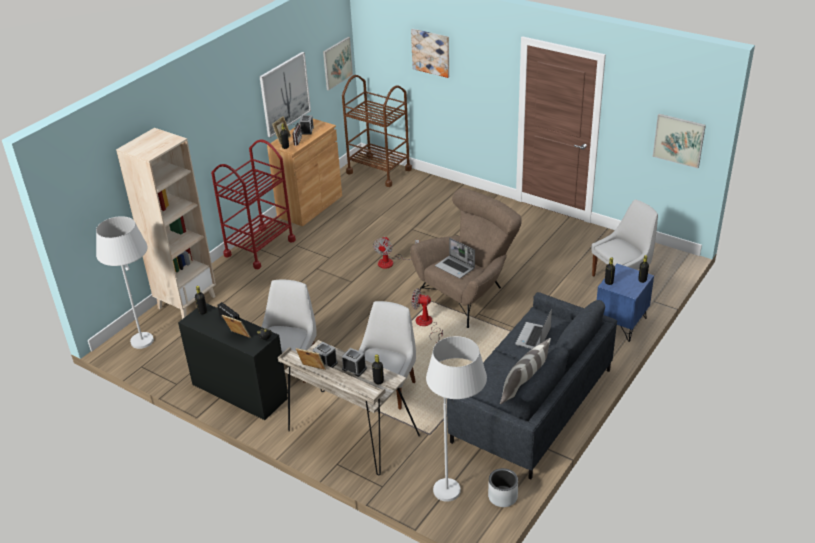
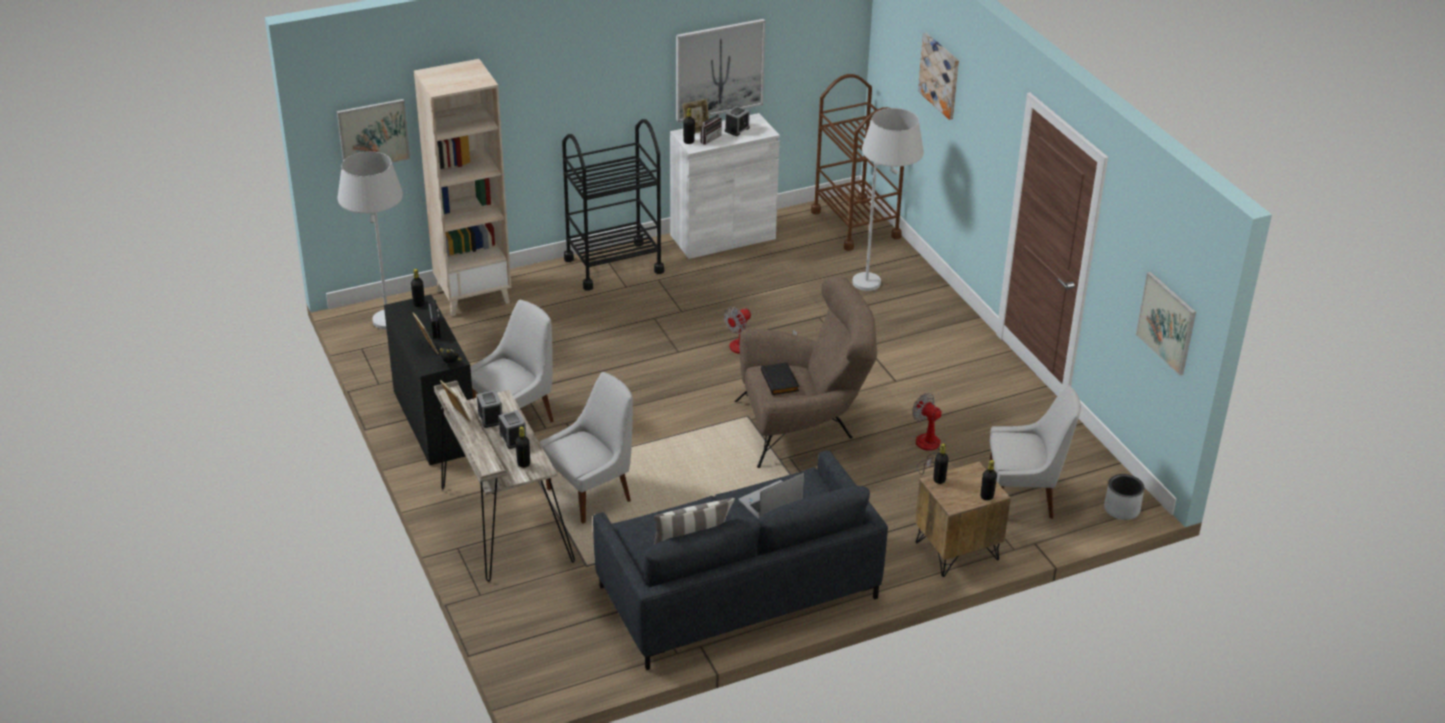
camera: 30 degrees right, 0 degrees up
red cart [211,139,296,269] -> black cart [562,119,664,291]
brown cabinet [267,119,342,227] -> white cabinet [670,113,780,259]
picture [323,37,353,91] -> picture moved to [337,99,410,163]
fan [411,288,443,343] -> fan moved to [912,393,942,475]
white floor lamp [426,336,487,502] -> white floor lamp moved to [852,108,924,291]
laptop [435,238,475,278] -> black book [761,362,799,395]
grey planter [488,468,518,507] -> grey planter moved to [1104,474,1145,520]
blue nightstand [597,264,654,342] -> brown nightstand [915,462,1011,577]

